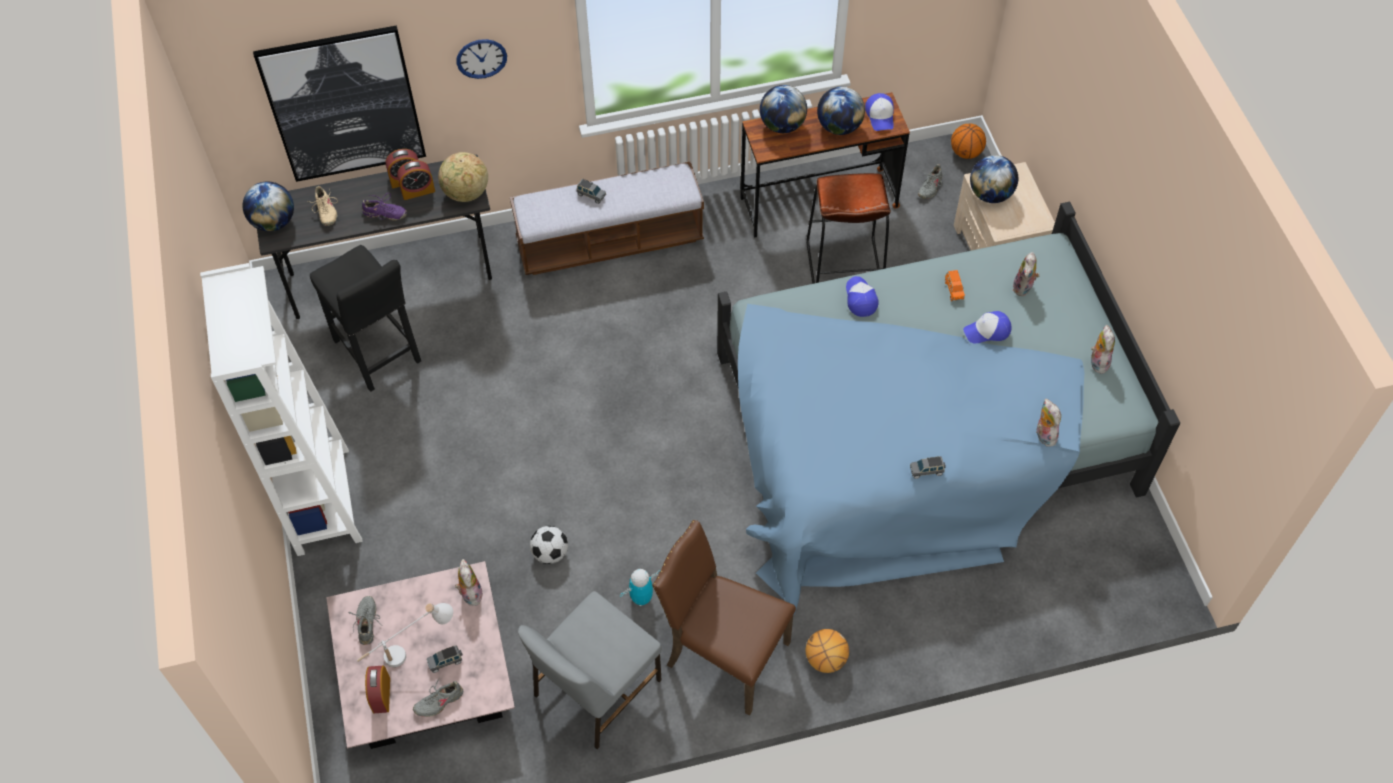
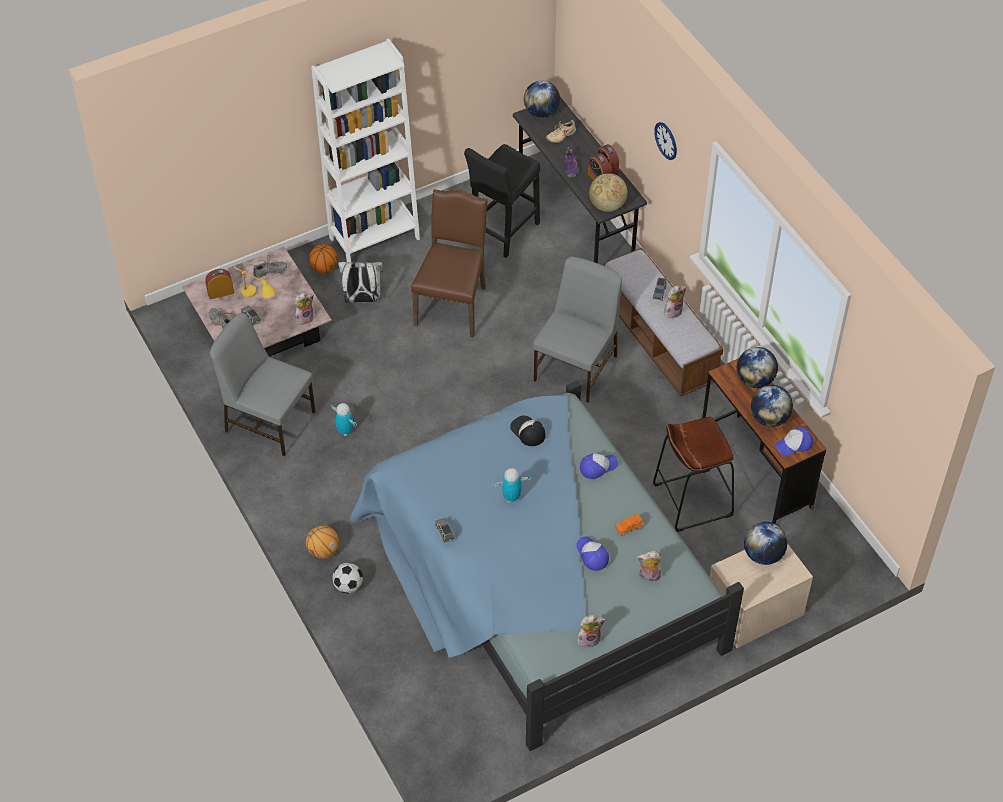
camera: 75 degrees right, 5 degrees down
picture [253,25,426,182] -> none
white table lamp [357,603,453,667] -> yellow table lamp [233,266,276,298]
football [530,526,568,564] -> football moved to [332,563,363,593]
brown chair [652,520,796,716] -> brown chair moved to [411,189,488,338]
grey shoe [918,164,946,199] -> none
basketball [951,124,986,159] -> basketball moved to [309,244,338,273]
plush toy [1036,398,1061,447] -> plush toy moved to [664,285,686,320]
none -> white backpack [338,260,383,303]
none -> toy robot [492,468,531,503]
none -> cap [510,415,546,446]
none -> grey chair [533,257,622,403]

